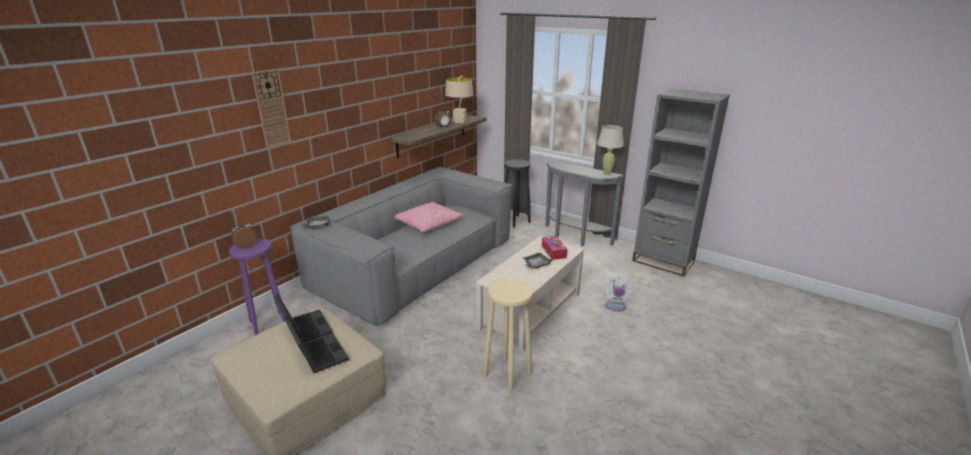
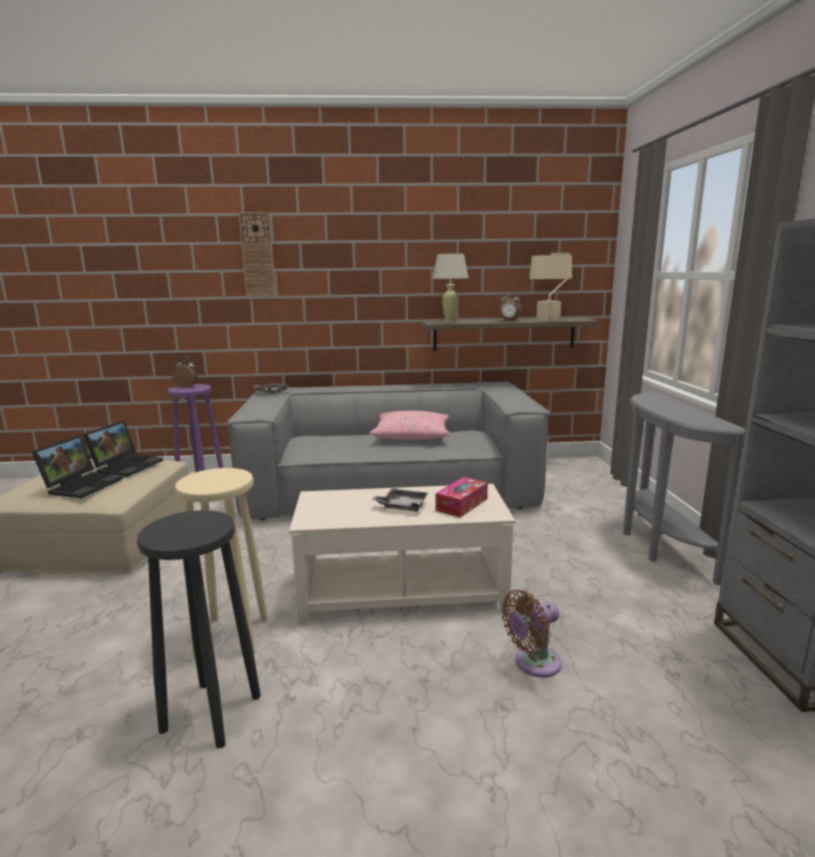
camera: 50 degrees right, 10 degrees down
black stool [504,159,531,227] -> black stool moved to [137,510,261,748]
beige table lamp [597,125,624,176] -> beige table lamp moved to [432,254,469,322]
white fan [604,277,634,312] -> brown fan [501,590,562,677]

